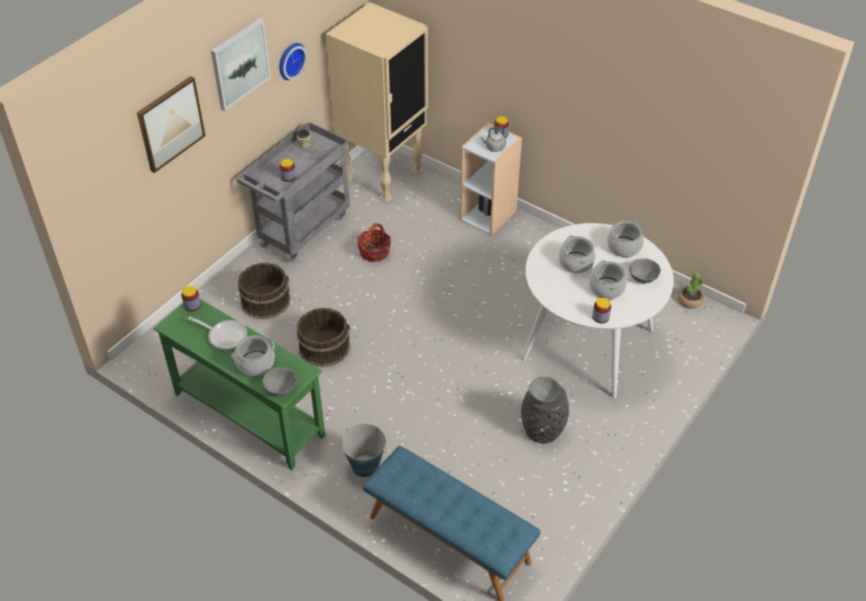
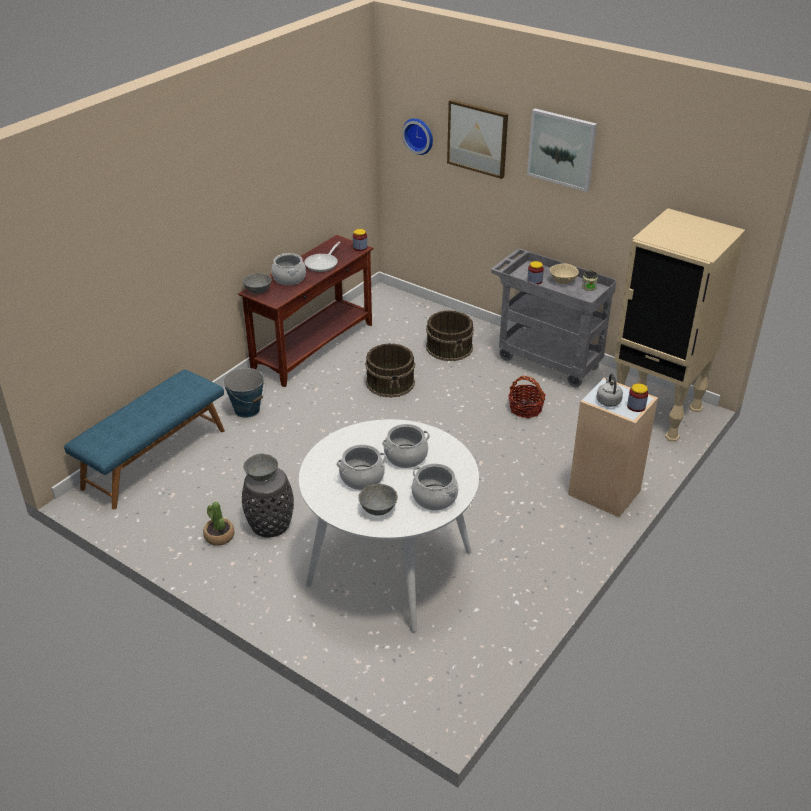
camera: 90 degrees right, 10 degrees down
green console table [153,299,325,470] -> brown console table [238,235,374,387]
wall clock [279,43,307,80] -> wall clock moved to [402,118,433,155]
jar [592,298,611,323] -> none
potted plant [678,273,704,309] -> potted plant moved to [203,502,234,546]
none -> beige bowl [550,263,579,284]

